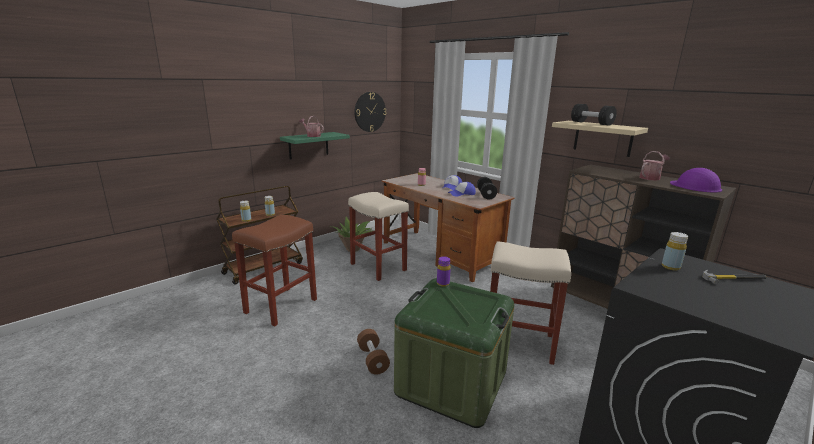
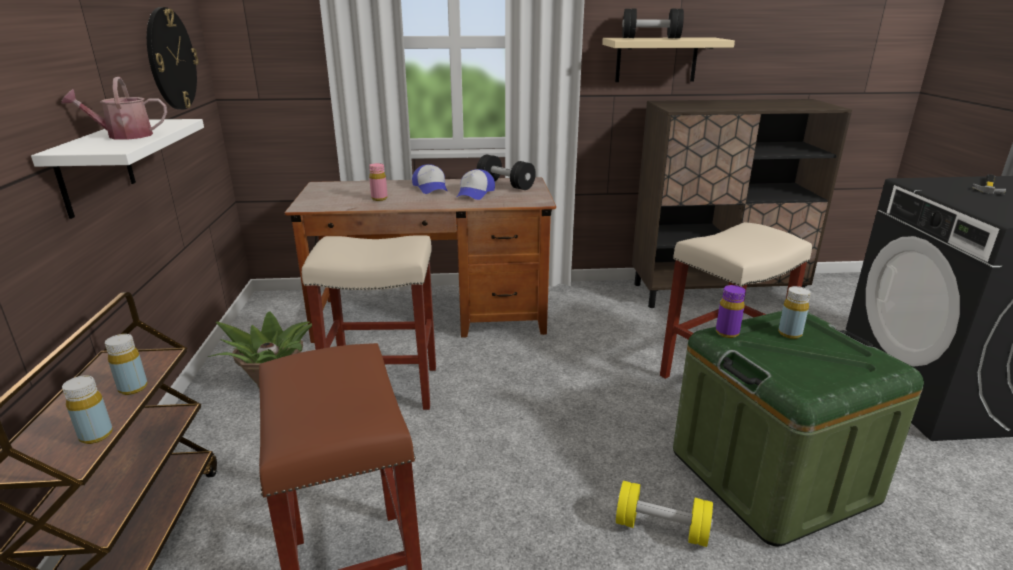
camera: 50 degrees left, 5 degrees up
green shelf [280,132,350,160] -> white shelf [31,119,204,219]
brown dumbbell [357,329,390,375] -> yellow dumbbell [616,481,713,547]
watering can [639,151,670,181] -> none
yellow bottle [662,232,688,271] -> yellow bottle moved to [778,286,811,339]
purple hard hat [670,168,722,192] -> none

